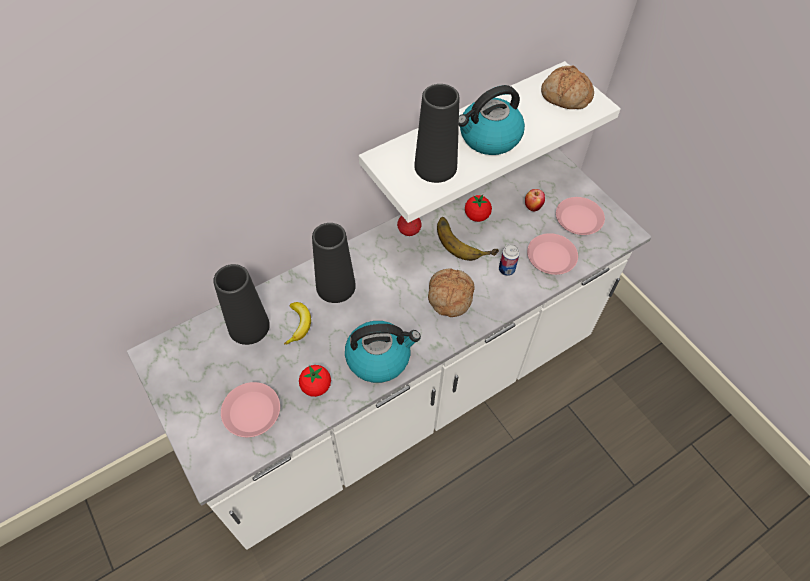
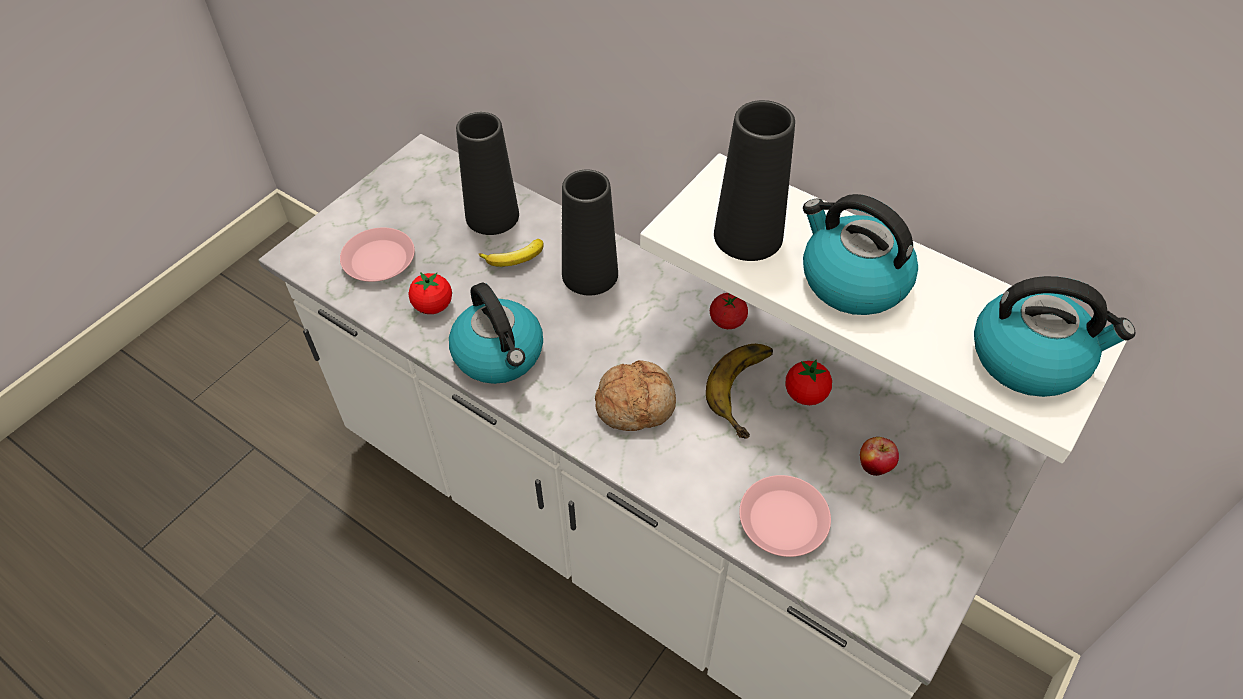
camera: 70 degrees right, 5 degrees down
can [499,244,520,276] -> none
bread [541,65,594,109] -> kettle [974,276,1135,397]
pink plate [556,197,605,235] -> none

